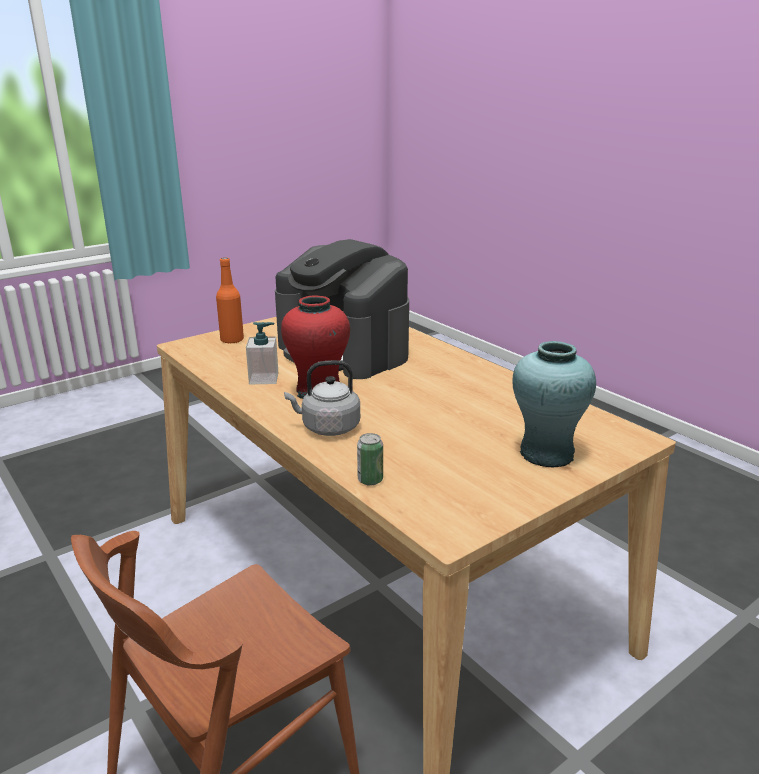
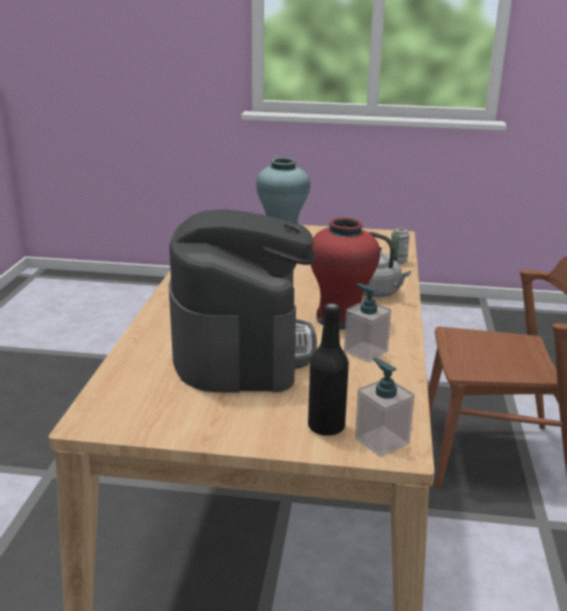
camera: 135 degrees left, 0 degrees up
orange bottle [216,258,244,344] -> black bottle [308,303,349,436]
none -> soap dispenser [355,358,415,457]

